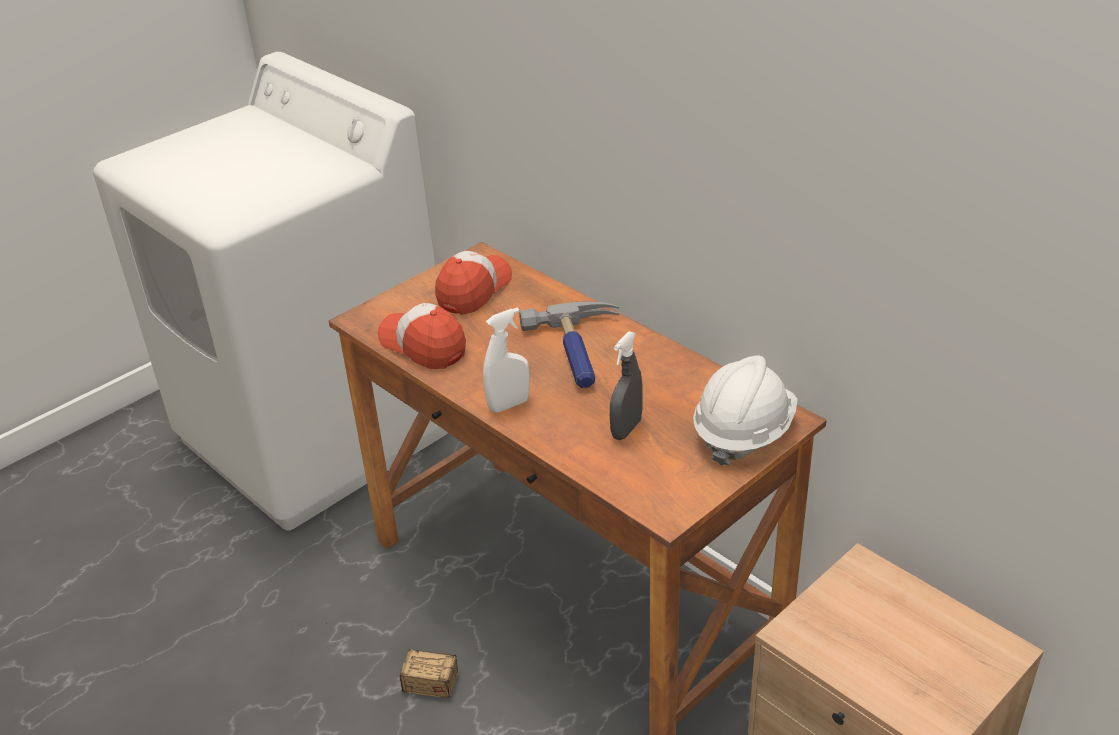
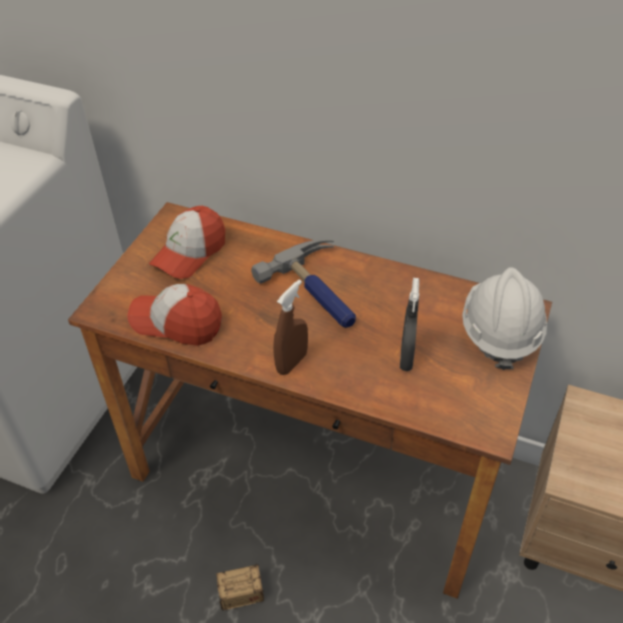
camera: 25 degrees left, 10 degrees up
cap [435,251,512,315] -> cap turned 150 degrees counterclockwise [149,206,225,279]
white spray bottle [483,307,530,412] -> brown spray bottle [273,279,308,375]

